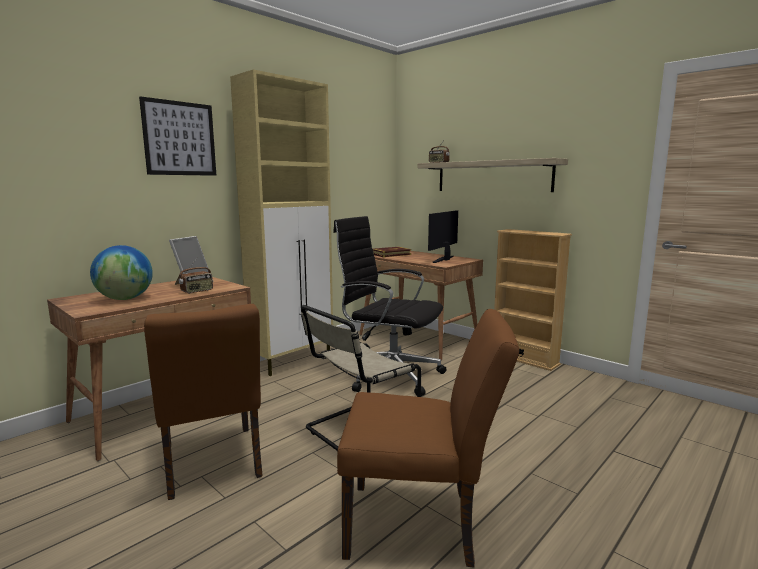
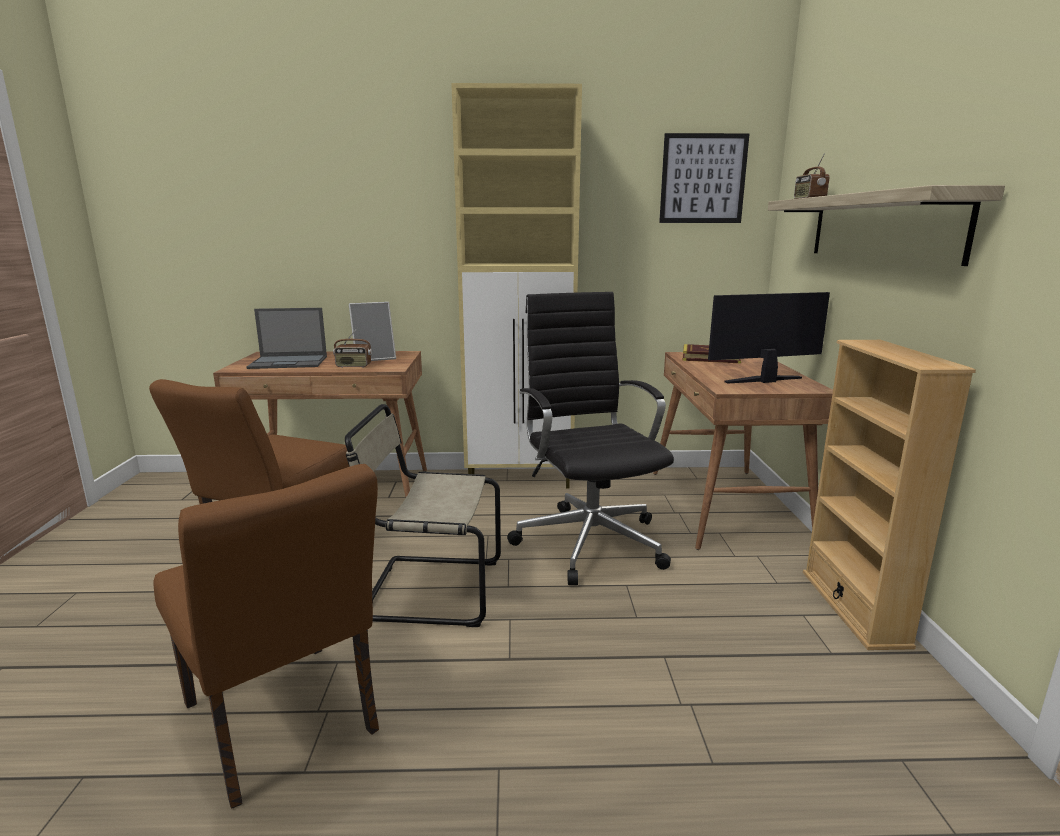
camera: 45 degrees right, 5 degrees up
globe [90,245,153,300] -> laptop [246,308,327,369]
picture [139,96,216,176] -> picture moved to [659,133,749,223]

